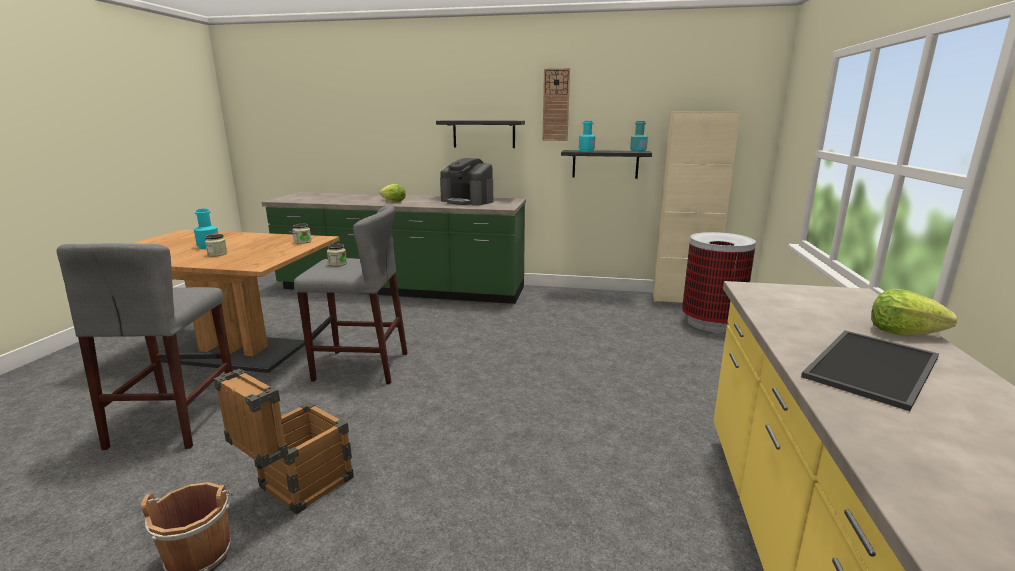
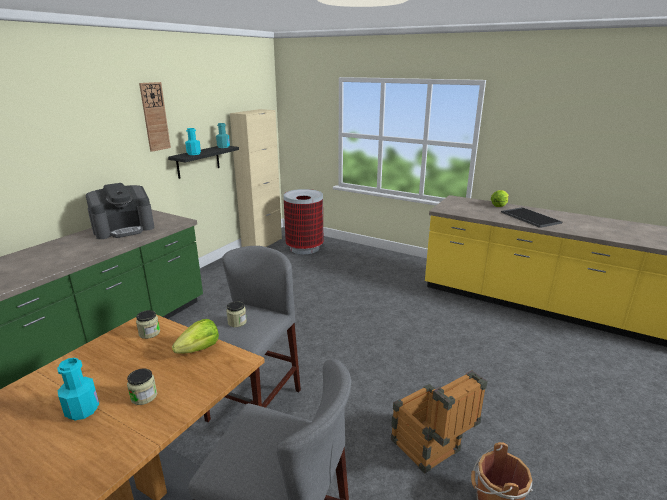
camera: 70 degrees left, 5 degrees up
lettuce [380,184,406,202] -> lettuce moved to [172,319,219,354]
black shelf [436,120,525,148] -> none

